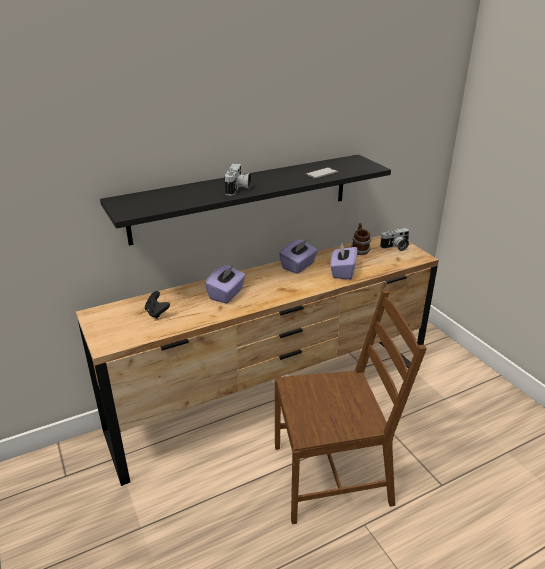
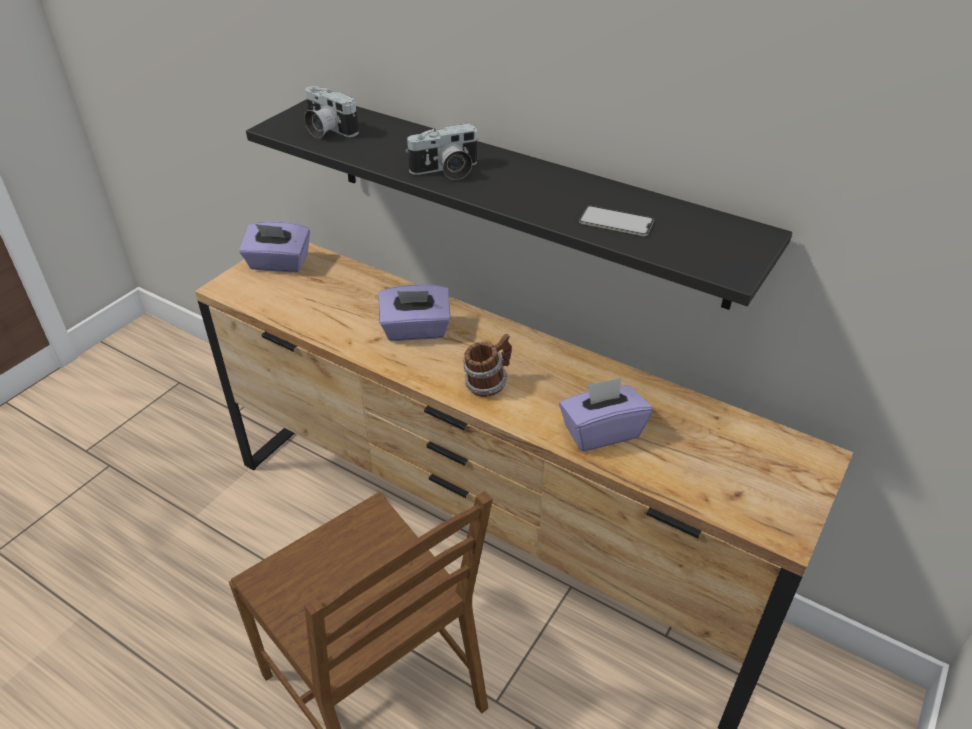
camera: 60 degrees right, 10 degrees up
black game controller [145,291,170,319] -> none
purple tissue box [279,240,318,274] -> purple tissue box moved to [239,222,310,272]
mug [351,223,371,255] -> mug moved to [463,334,512,397]
camera [380,228,409,251] -> camera moved to [304,86,359,139]

